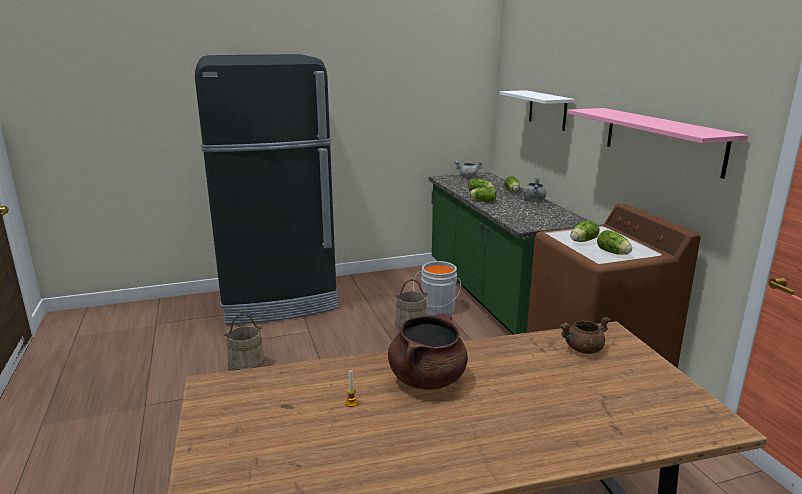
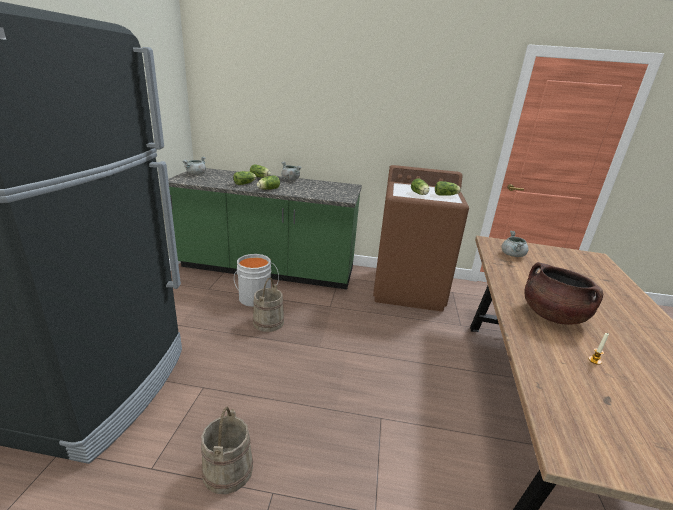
camera: 65 degrees left, 5 degrees up
white shelf [500,90,575,131] -> none
brown cooking pot [560,317,611,354] -> grey cooking pot [501,231,528,257]
pink shelf [567,108,748,179] -> none

